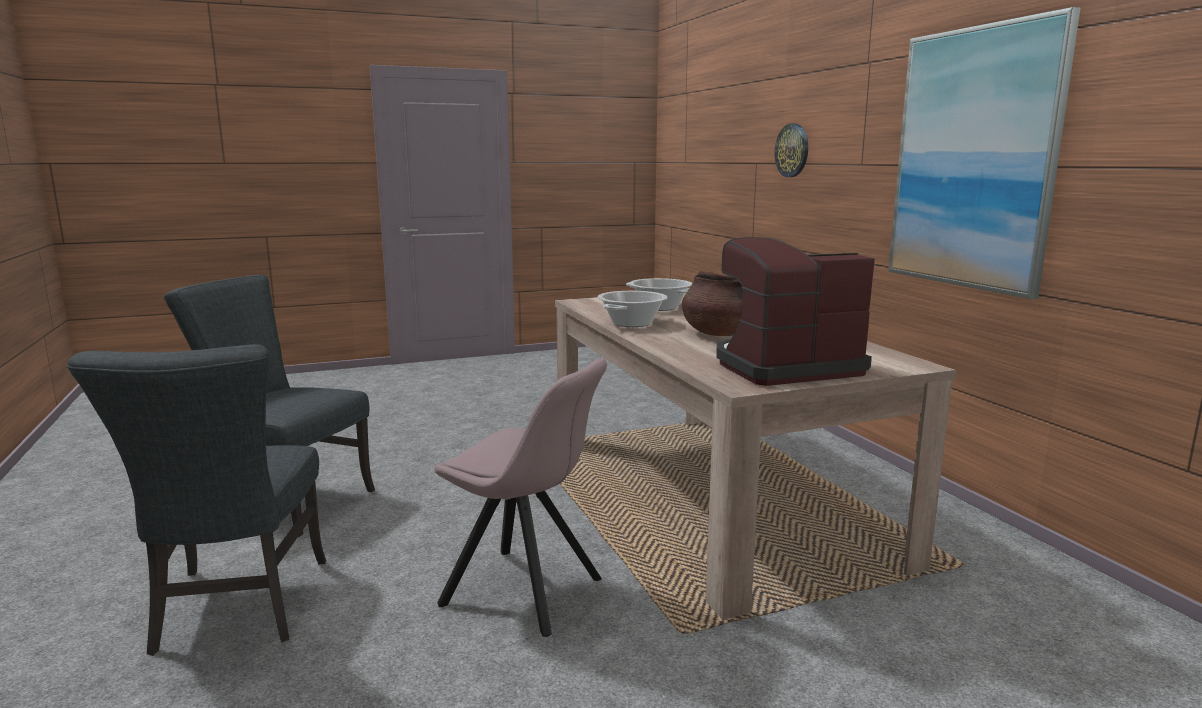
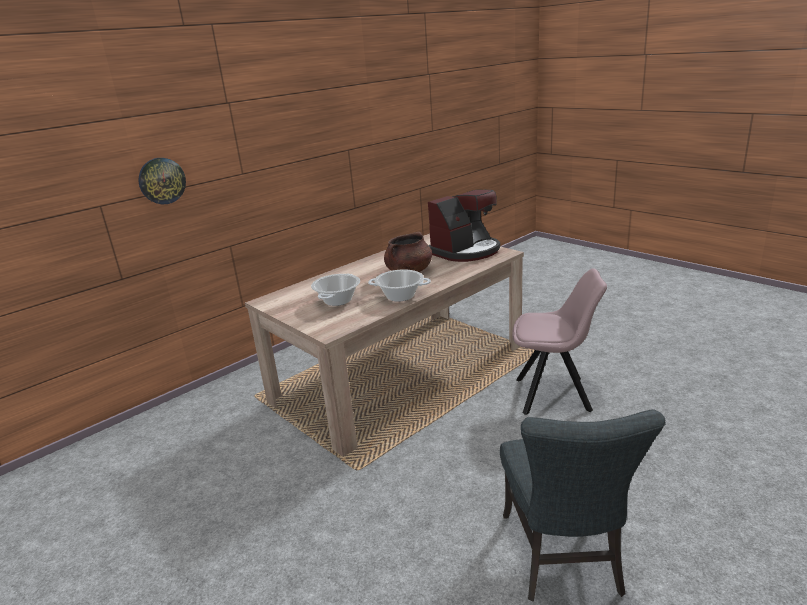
camera: 110 degrees left, 10 degrees up
grey chair [67,344,326,656] -> none
pink chair [435,358,607,637] -> pink chair turned 90 degrees clockwise [512,268,607,415]
coffee machine [716,237,875,386] -> coffee machine turned 90 degrees counterclockwise [428,190,500,262]
picture [888,7,1080,299] -> none

